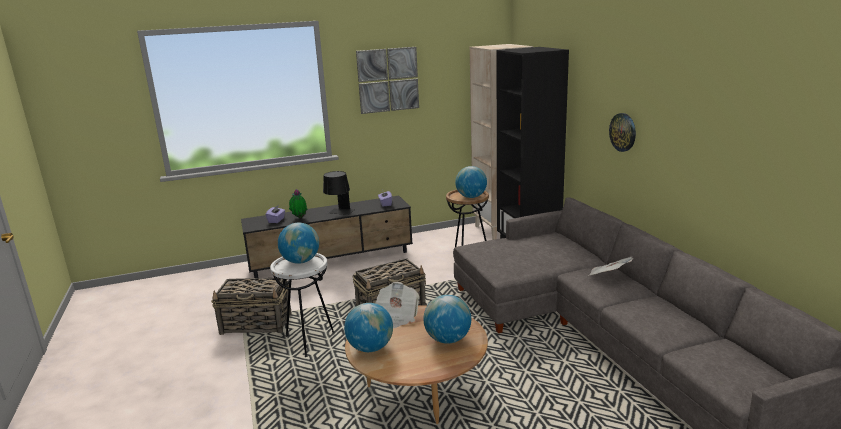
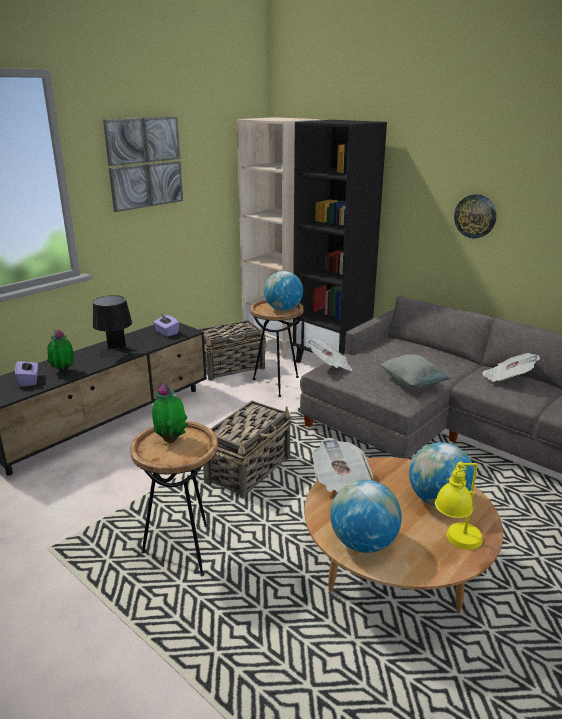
camera: 30 degrees left, 5 degrees up
basket [211,278,291,335] -> basket moved to [198,320,266,381]
white side table [270,253,335,357] -> brown side table [130,421,218,576]
globe [278,223,319,264] -> potted plant [152,384,188,443]
none -> newspaper [306,339,352,371]
none -> grey pillow [380,354,452,389]
none -> yellow table lamp [435,462,483,550]

